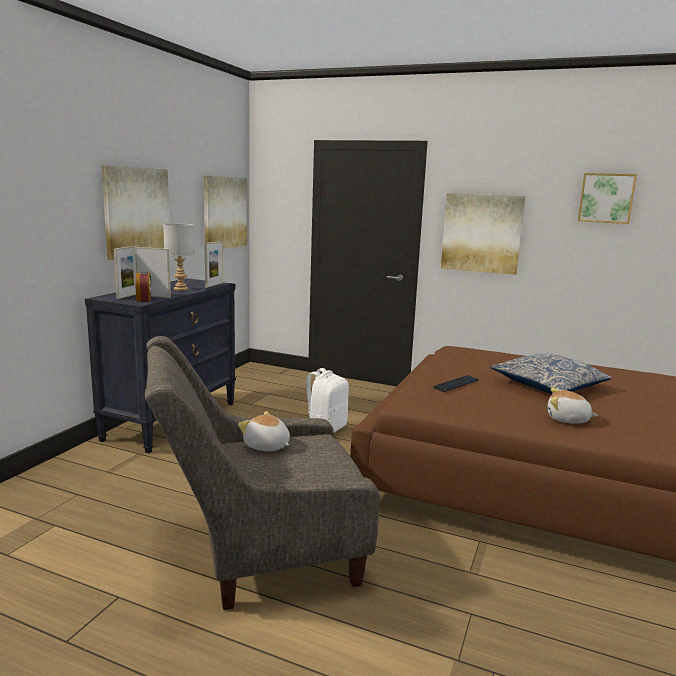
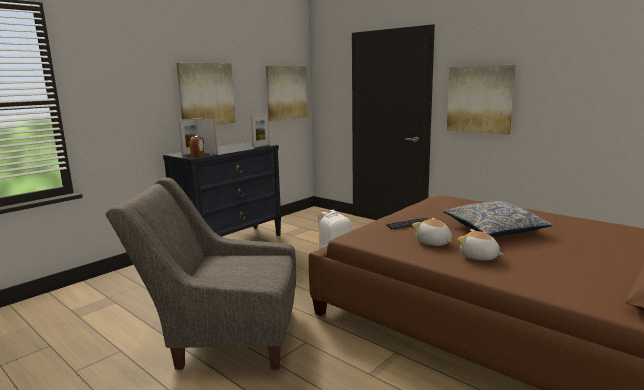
camera: 20 degrees right, 0 degrees up
grey table lamp [163,223,195,291] -> none
plush toy [238,411,290,451] -> plush toy moved to [412,218,452,246]
picture [578,173,637,224] -> none

